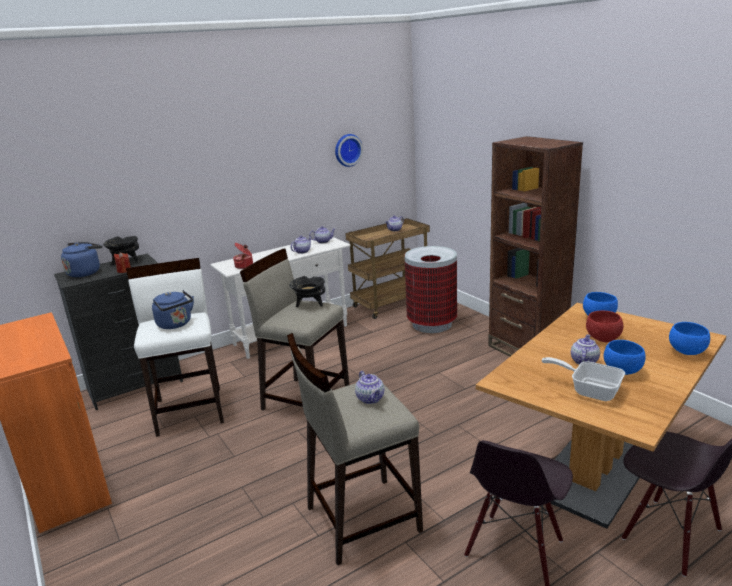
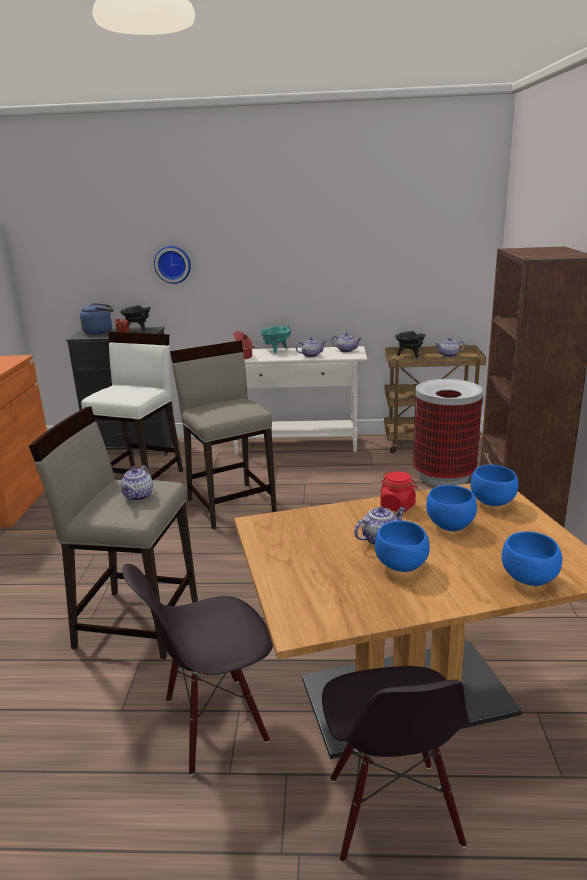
camera: 35 degrees right, 0 degrees up
blue kettle [152,290,194,329] -> none
black cooking pot [290,276,325,307] -> black cooking pot moved to [395,331,426,358]
wall clock [335,134,363,167] -> wall clock moved to [154,246,191,284]
frying pan [541,357,625,401] -> none
red bowl [586,311,623,342] -> blue bowl [426,485,477,531]
none -> turquoise cooking pot [260,325,291,353]
none -> red jar [380,471,417,512]

